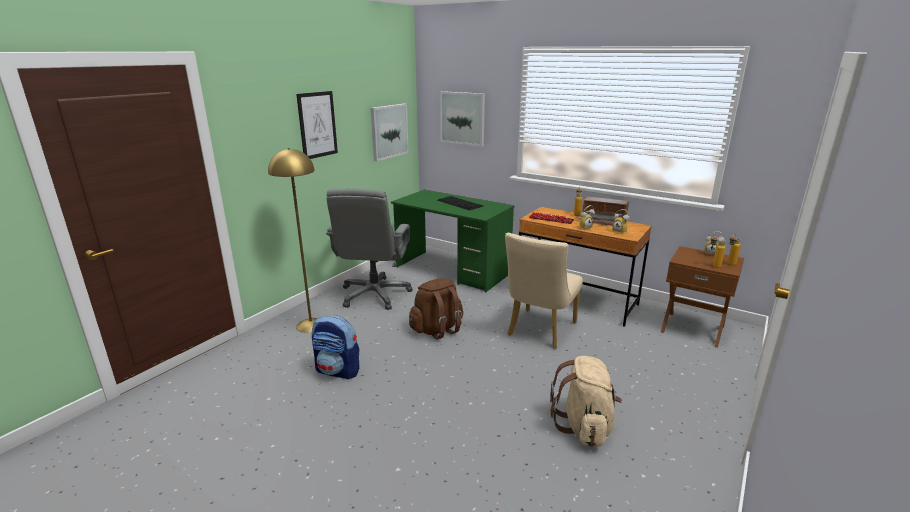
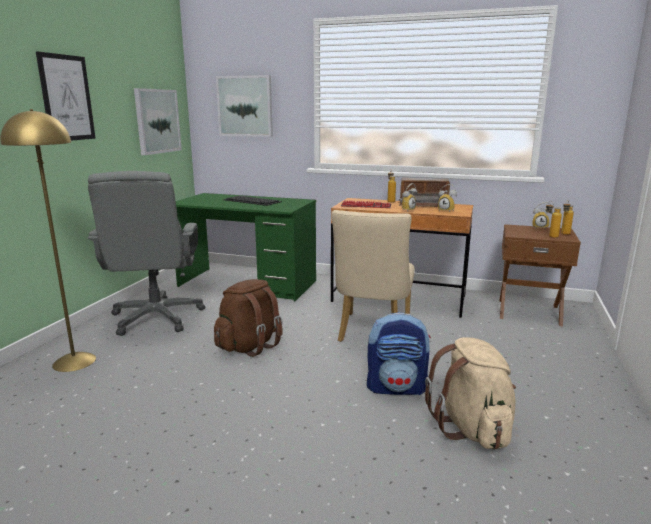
camera: 15 degrees left, 5 degrees down
backpack [312,315,360,380] -> backpack moved to [367,312,431,395]

